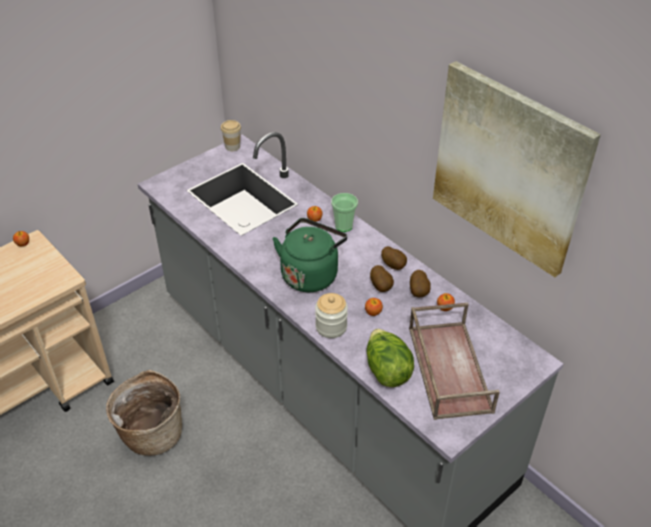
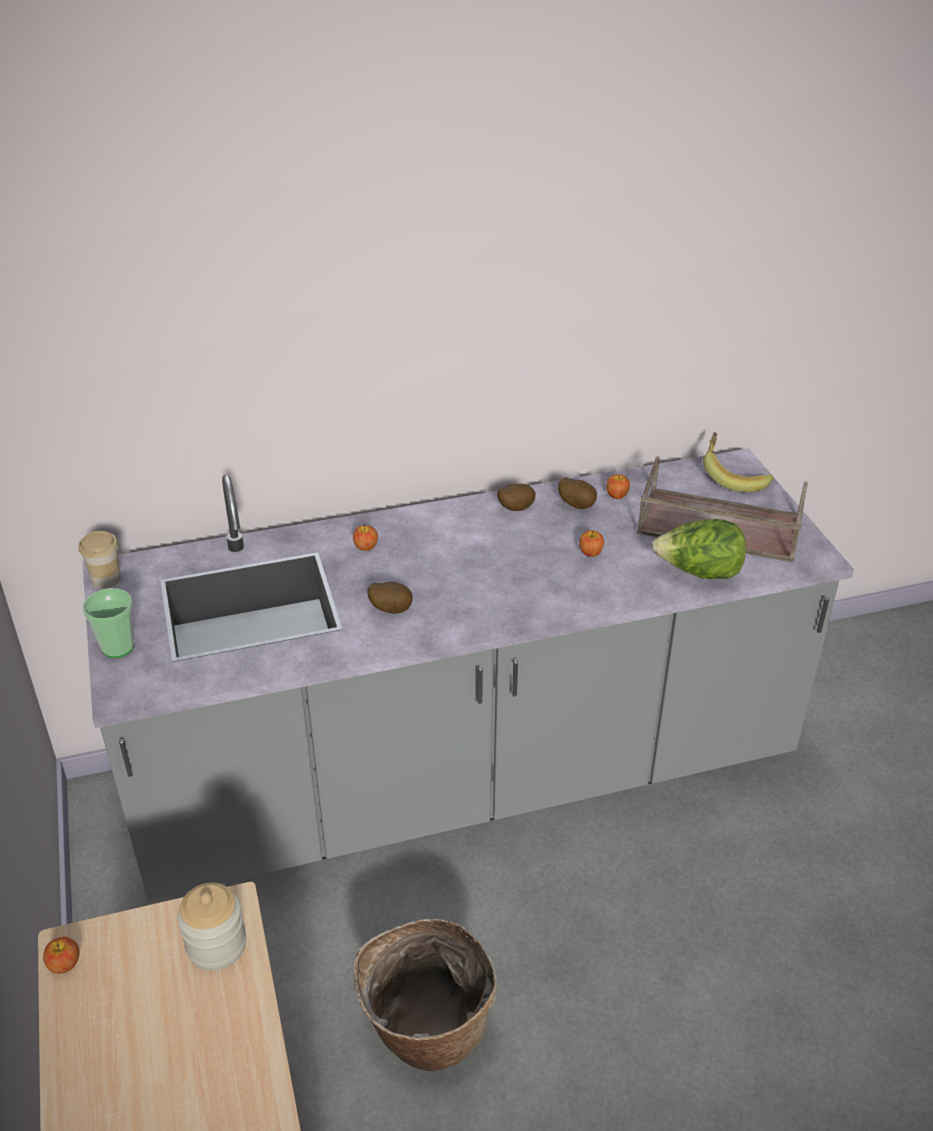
camera: 65 degrees left, 5 degrees down
green kettle [272,218,347,292] -> none
jar [315,293,348,338] -> jar moved to [177,883,246,970]
cup [331,193,358,232] -> cup moved to [83,588,134,658]
potato [370,265,394,292] -> potato moved to [367,582,413,614]
picture [433,61,601,277] -> none
none -> banana [703,432,773,492]

